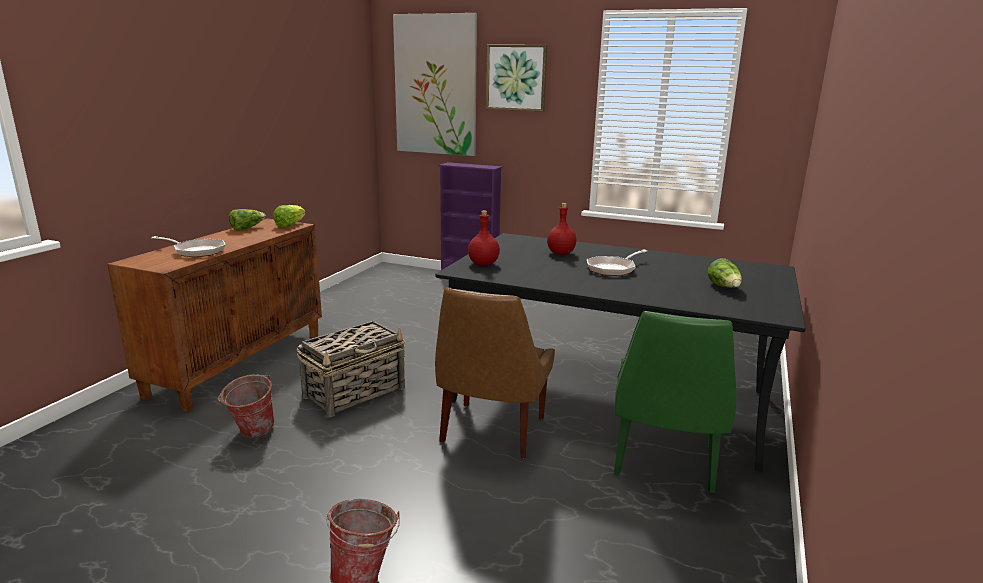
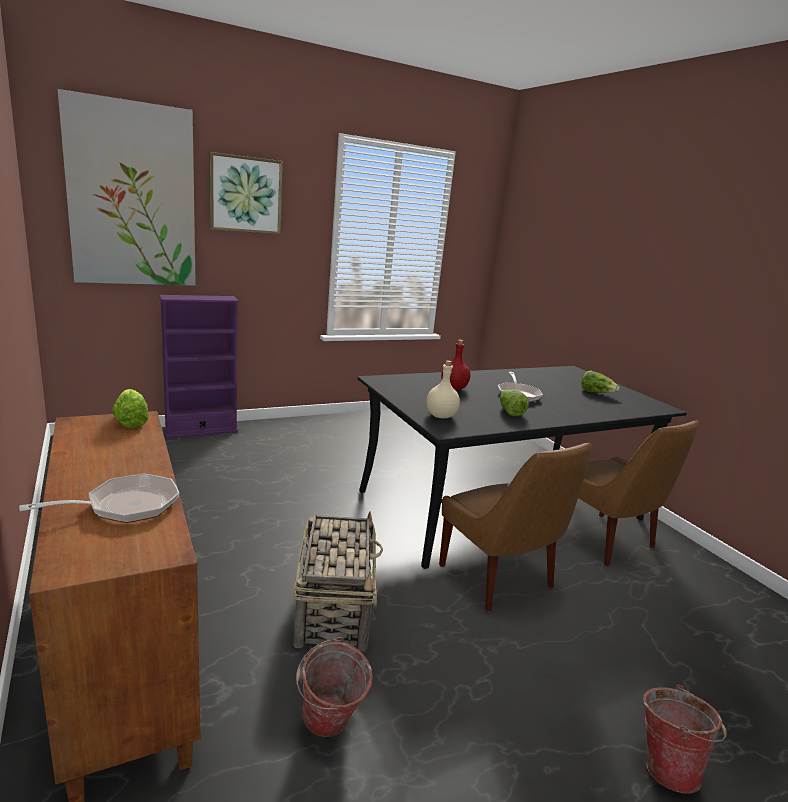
camera: 50 degrees left, 0 degrees up
lettuce [229,209,266,231] -> lettuce moved to [500,389,529,416]
red bottle [468,210,500,266] -> beige bottle [426,360,460,418]
green chair [614,311,737,493] -> brown chair [578,420,699,566]

